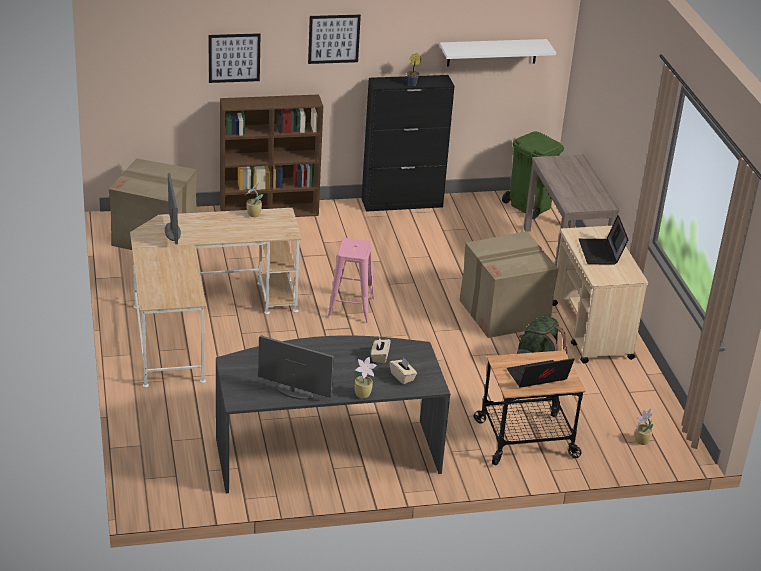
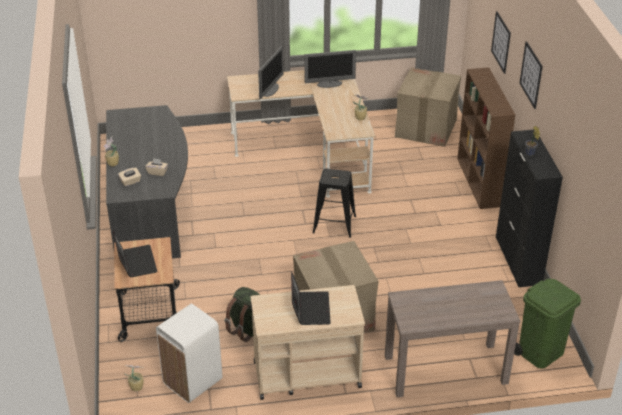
camera: 95 degrees right, 5 degrees up
monitor [258,335,334,400] -> monitor moved to [258,46,283,99]
pink stool [327,238,375,323] -> black stool [312,169,356,238]
white shelf [439,39,556,66] -> none
laptop [579,215,629,264] -> laptop turned 90 degrees clockwise [291,272,331,325]
none -> white trash can [156,304,222,403]

